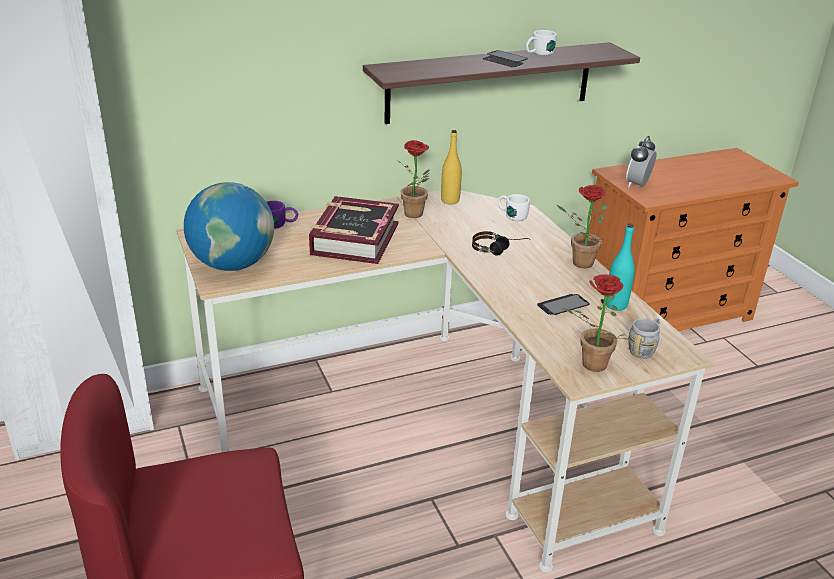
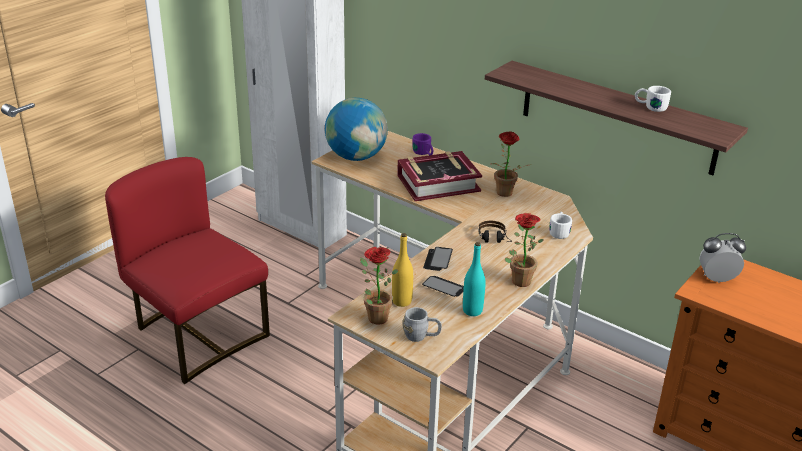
camera: 60 degrees right, 0 degrees up
yellow bottle [441,130,462,205] -> yellow bottle moved to [392,233,413,307]
phone [483,50,528,67] -> phone moved to [423,247,453,271]

